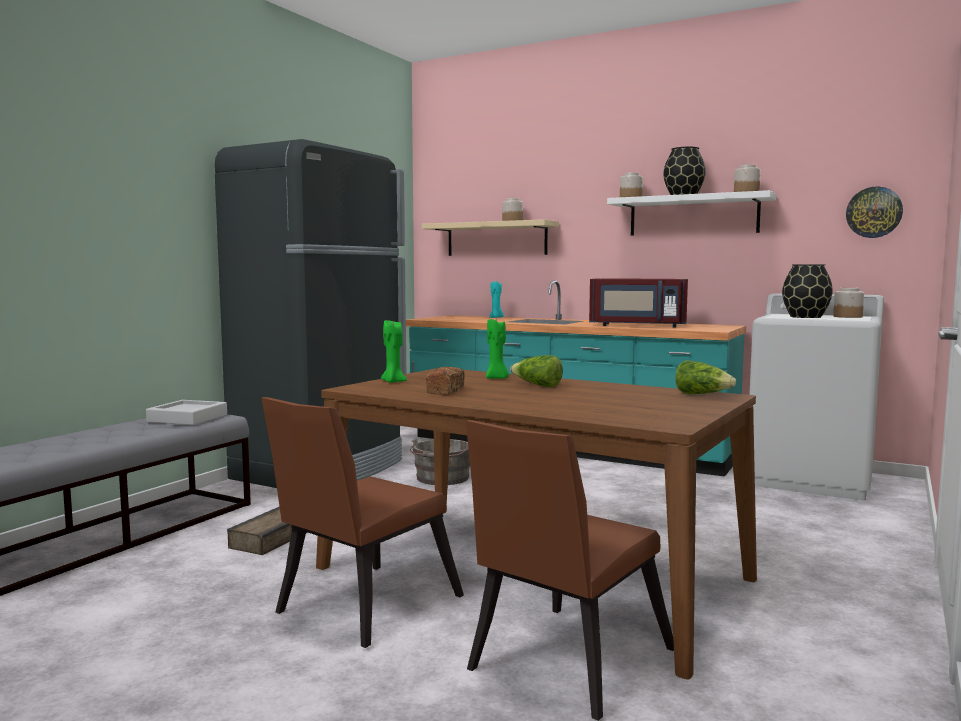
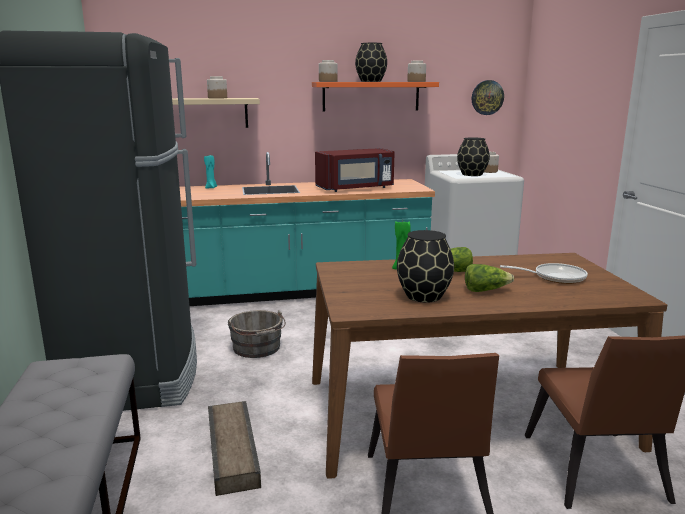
camera: 40 degrees left, 10 degrees up
grey tray [146,400,227,425] -> none
green candle [381,320,407,383] -> none
bread [426,367,465,395] -> black vase [397,230,454,303]
white shelf [607,190,776,236] -> orange shelf [312,82,439,111]
lettuce [676,360,736,394] -> lettuce moved to [465,264,514,292]
none -> frying pan [500,263,588,284]

